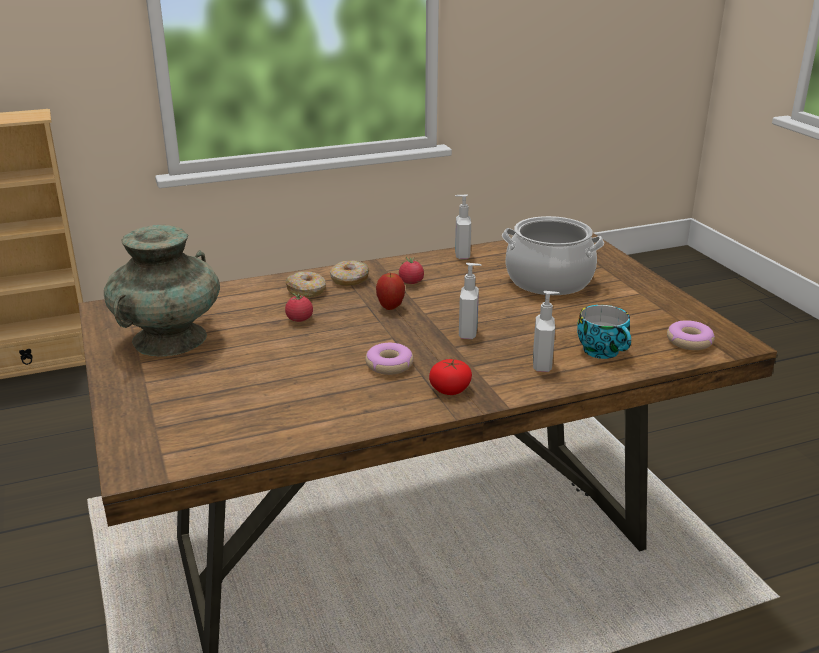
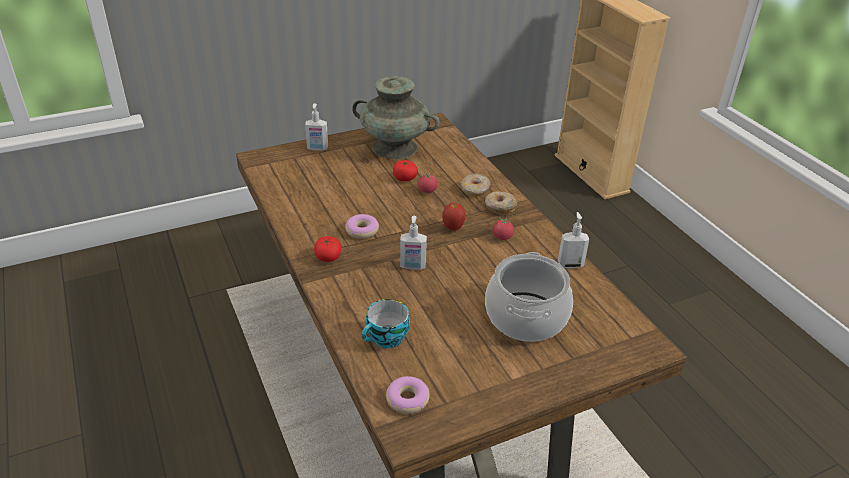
camera: 85 degrees right, 10 degrees up
soap dispenser [533,291,560,372] -> soap dispenser moved to [305,103,328,151]
none -> tomato [393,160,418,182]

